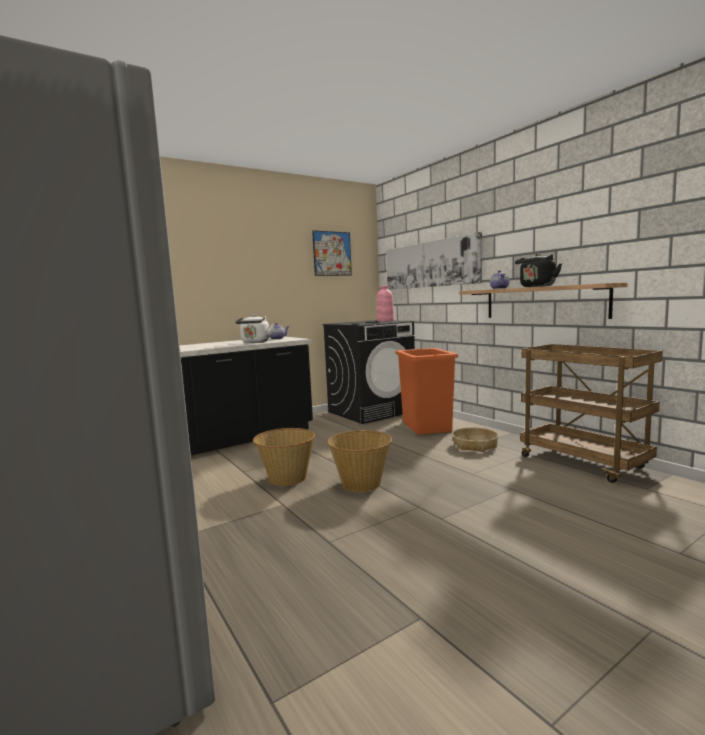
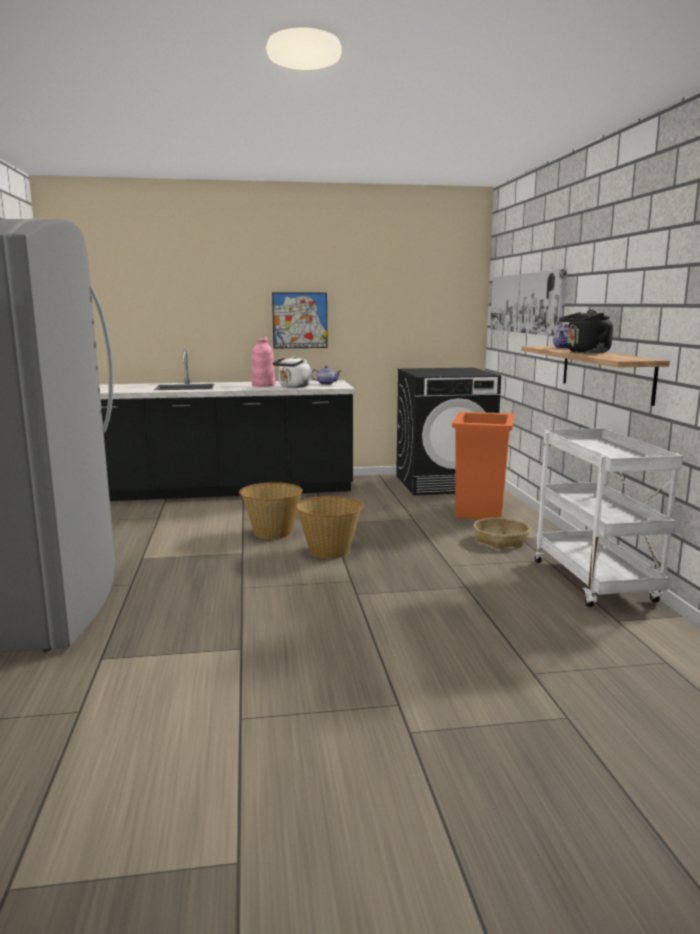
camera: 25 degrees right, 5 degrees up
picture [312,231,352,276] -> picture moved to [272,293,328,348]
pink vase [377,285,394,321] -> pink vase moved to [252,337,275,387]
brown cart [521,344,663,483] -> white cart [535,428,683,607]

